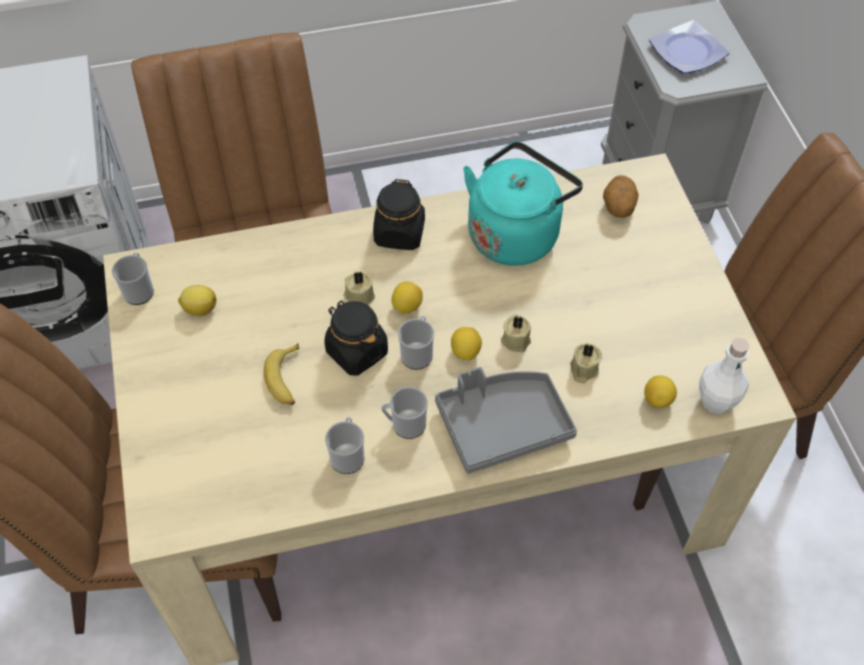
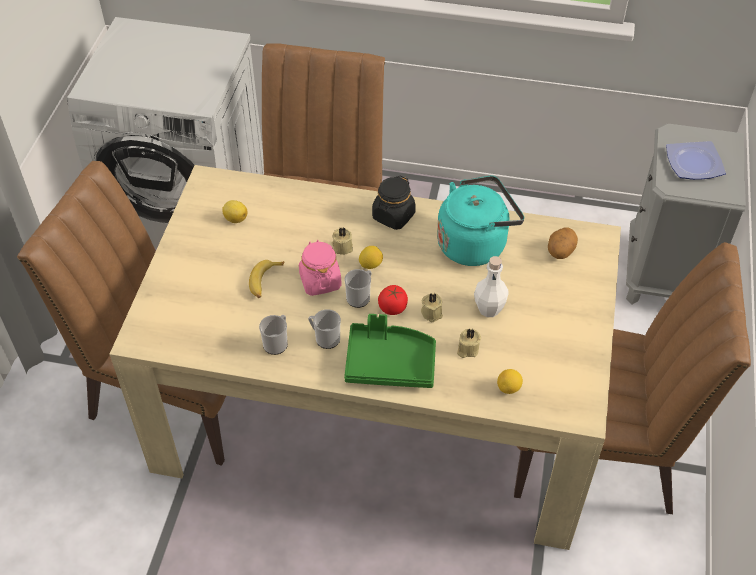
camera: 25 degrees right, 5 degrees down
mug [112,252,154,305] -> none
black jar [324,301,388,376] -> pink jar [299,240,342,296]
grey tray [435,367,577,474] -> green tray [344,314,436,388]
lemon [451,327,482,361] -> tomato [378,285,408,315]
white bottle [699,338,749,414] -> white bottle moved to [474,256,509,317]

